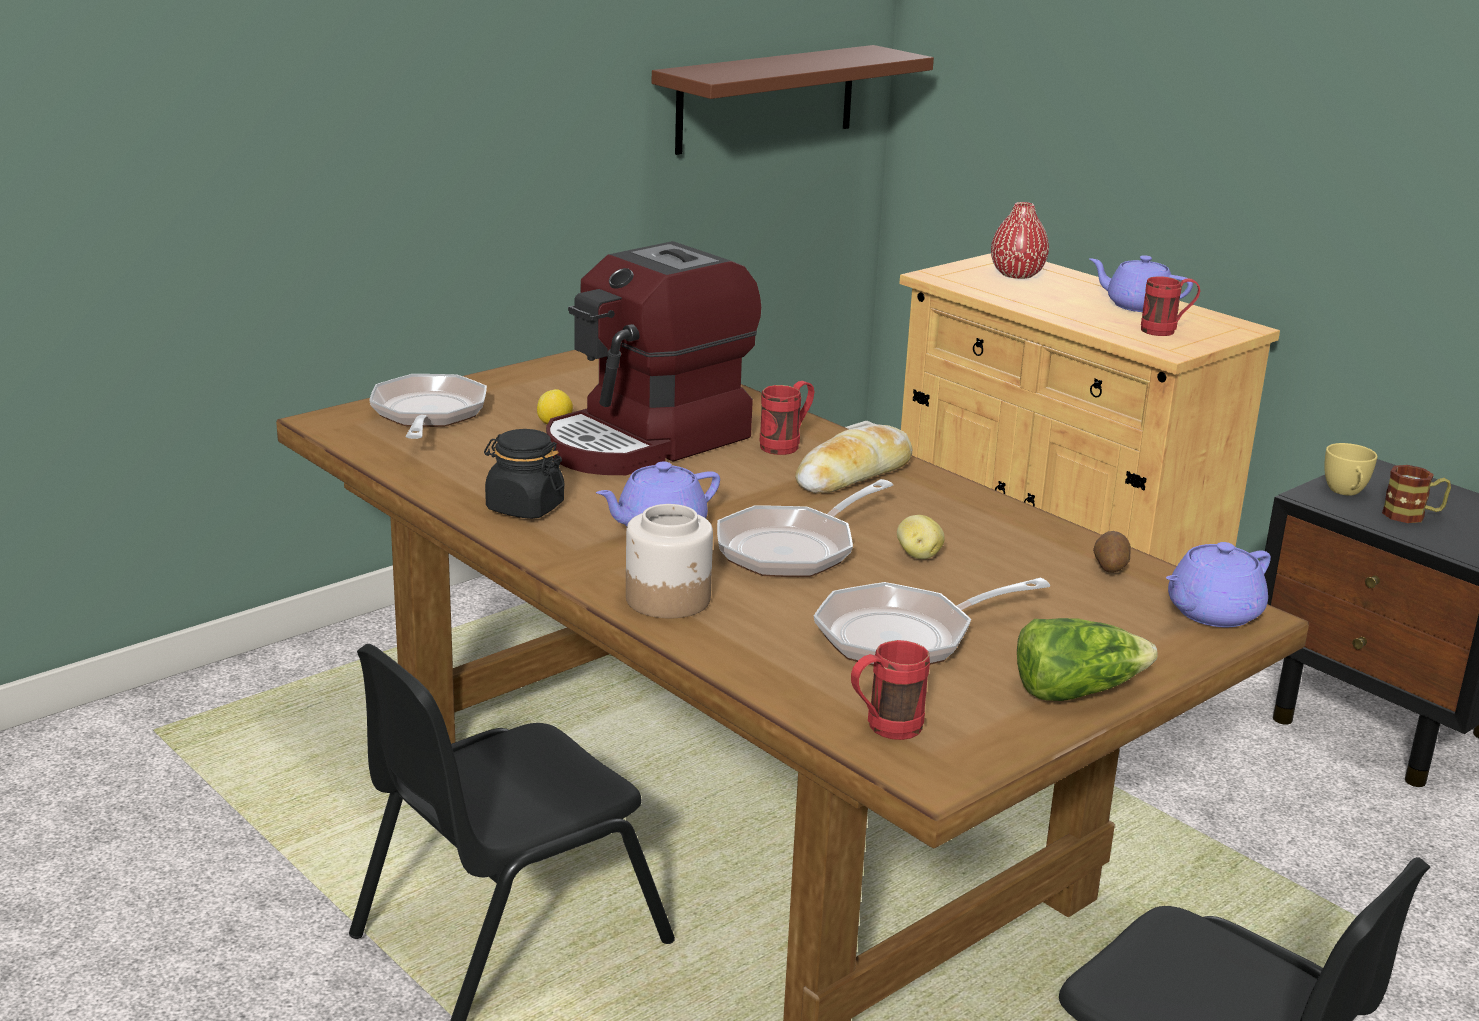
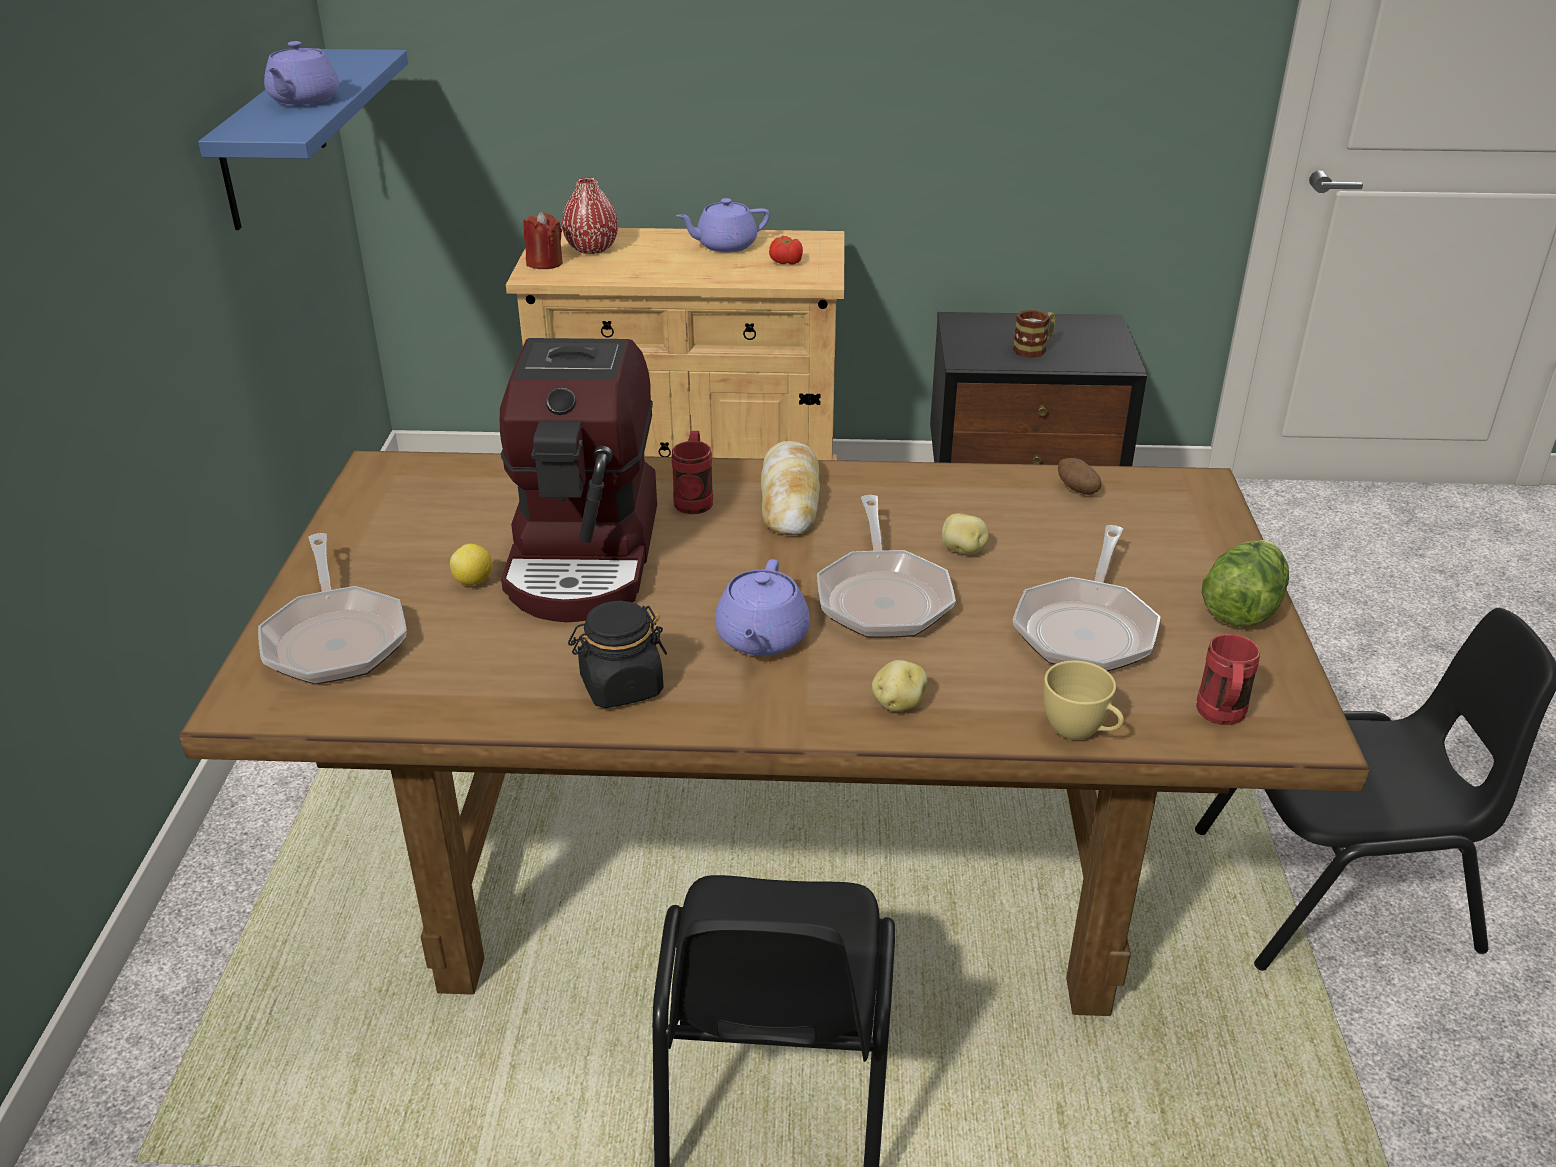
camera: 45 degrees left, 10 degrees up
frying pan [369,374,487,439] -> frying pan turned 150 degrees counterclockwise [258,533,407,685]
jar [626,504,713,618] -> potato [872,660,927,711]
brown shelf [652,45,934,155] -> blue shelf [198,49,408,230]
red mug [1141,277,1200,336] -> tomato [769,236,803,265]
purple teapot [1166,542,1271,627] -> purple teapot moved to [264,41,339,106]
yellow cup [1324,443,1377,496] -> yellow cup moved to [1044,660,1124,740]
none -> red candle [523,212,563,269]

